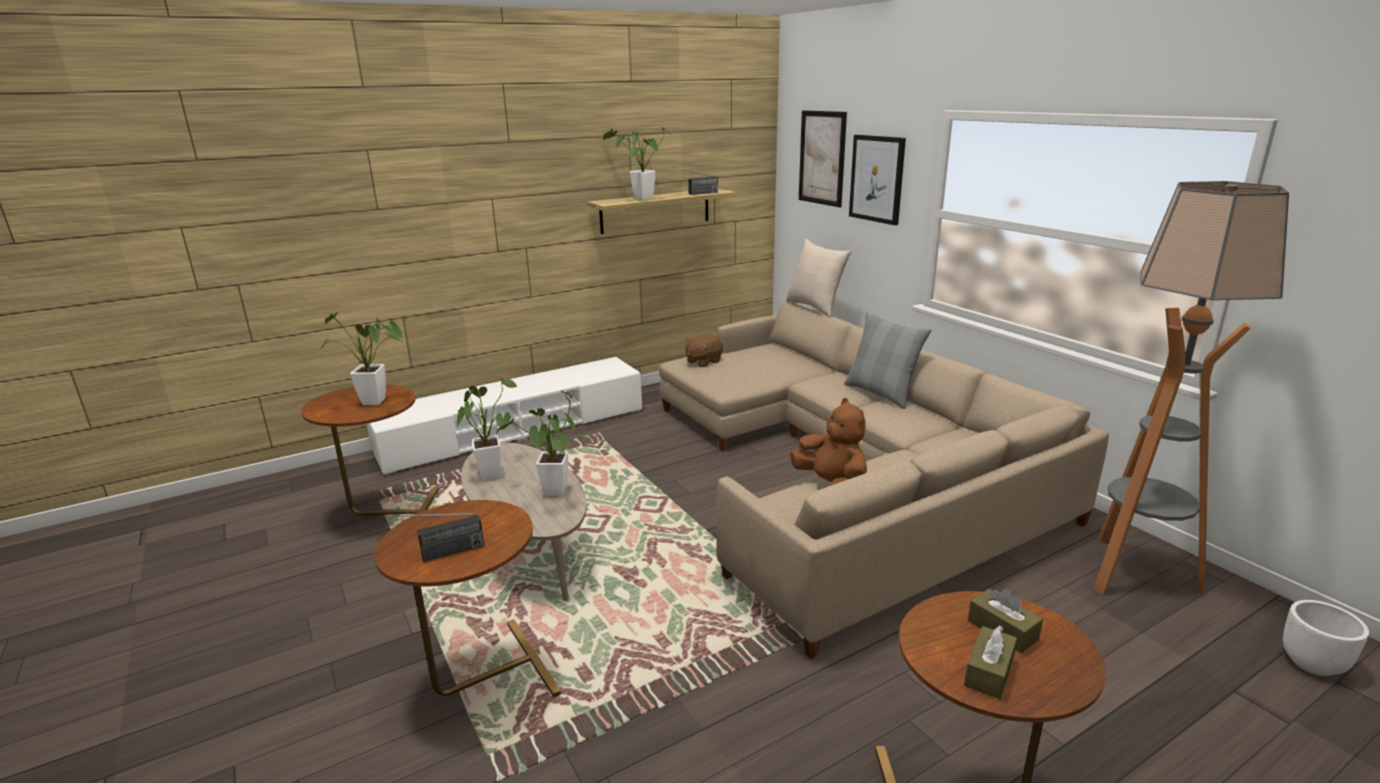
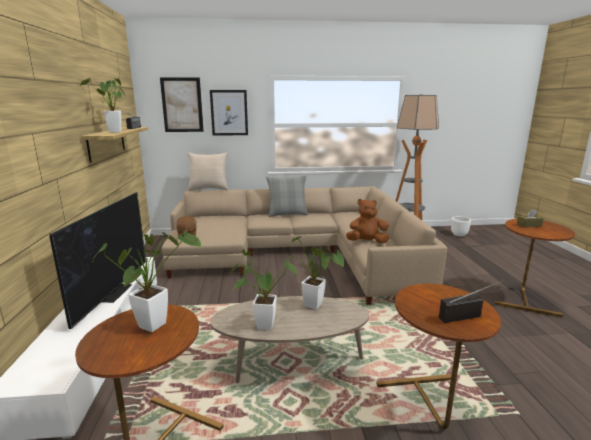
camera: 65 degrees left, 5 degrees down
radio [377,513,484,562] -> radio turned 105 degrees counterclockwise [439,280,505,323]
brown tissue box [964,625,1017,699] -> none
none -> television [49,192,146,329]

